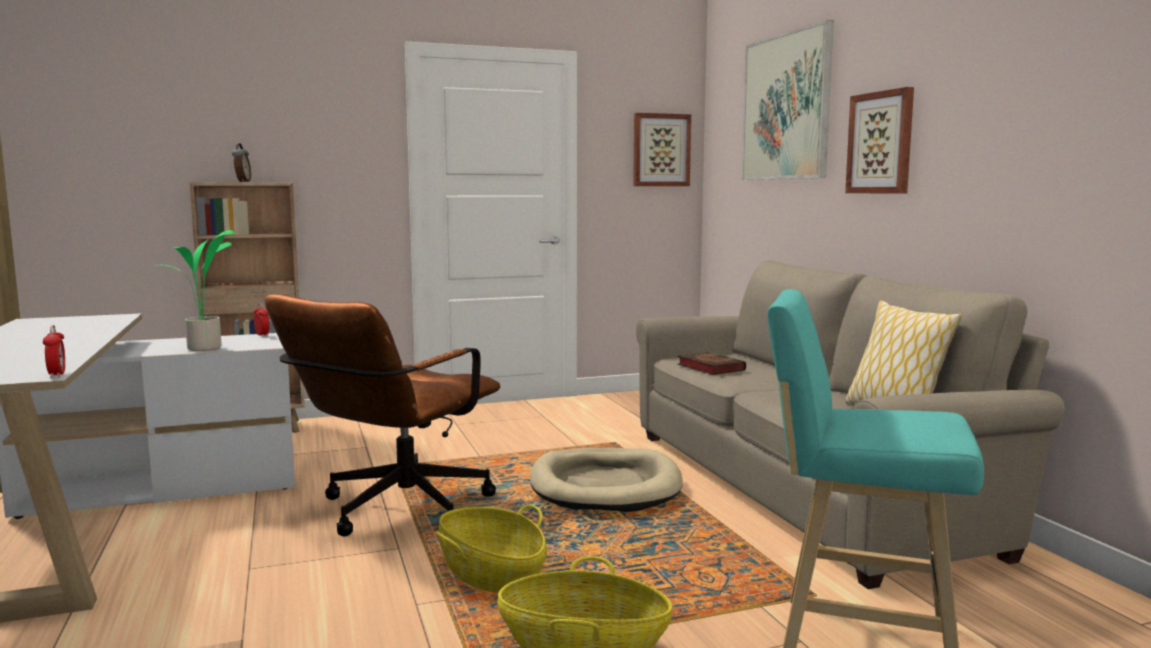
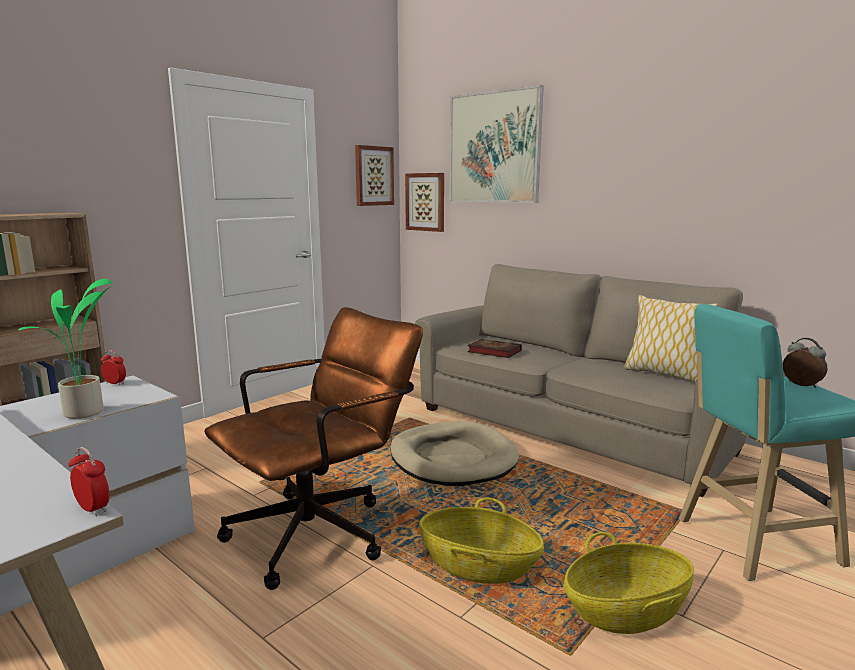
camera: 30 degrees left, 5 degrees up
alarm clock [232,143,251,182] -> alarm clock moved to [783,338,827,388]
brown office chair [264,294,500,536] -> brown office chair turned 135 degrees counterclockwise [205,307,423,590]
picture [845,87,914,194] -> picture moved to [405,173,444,232]

